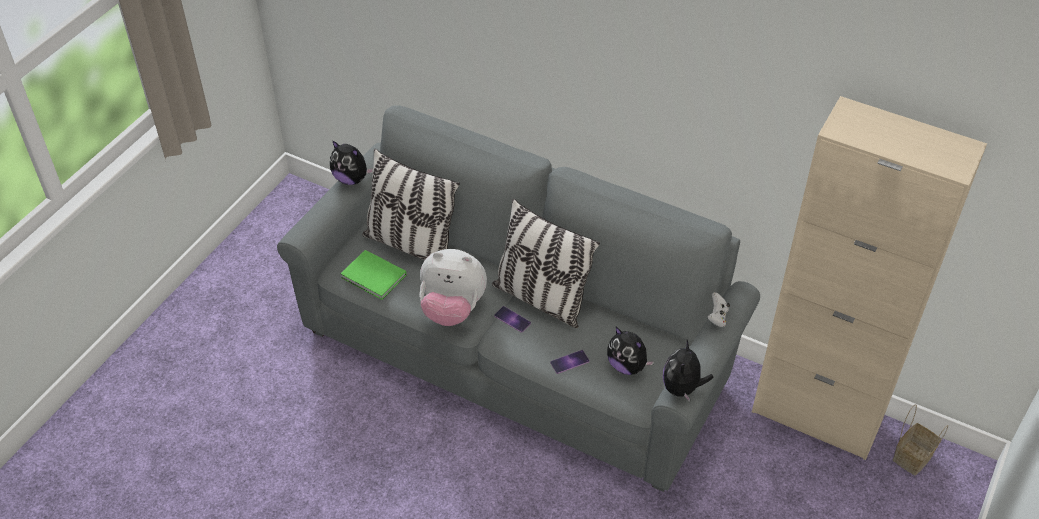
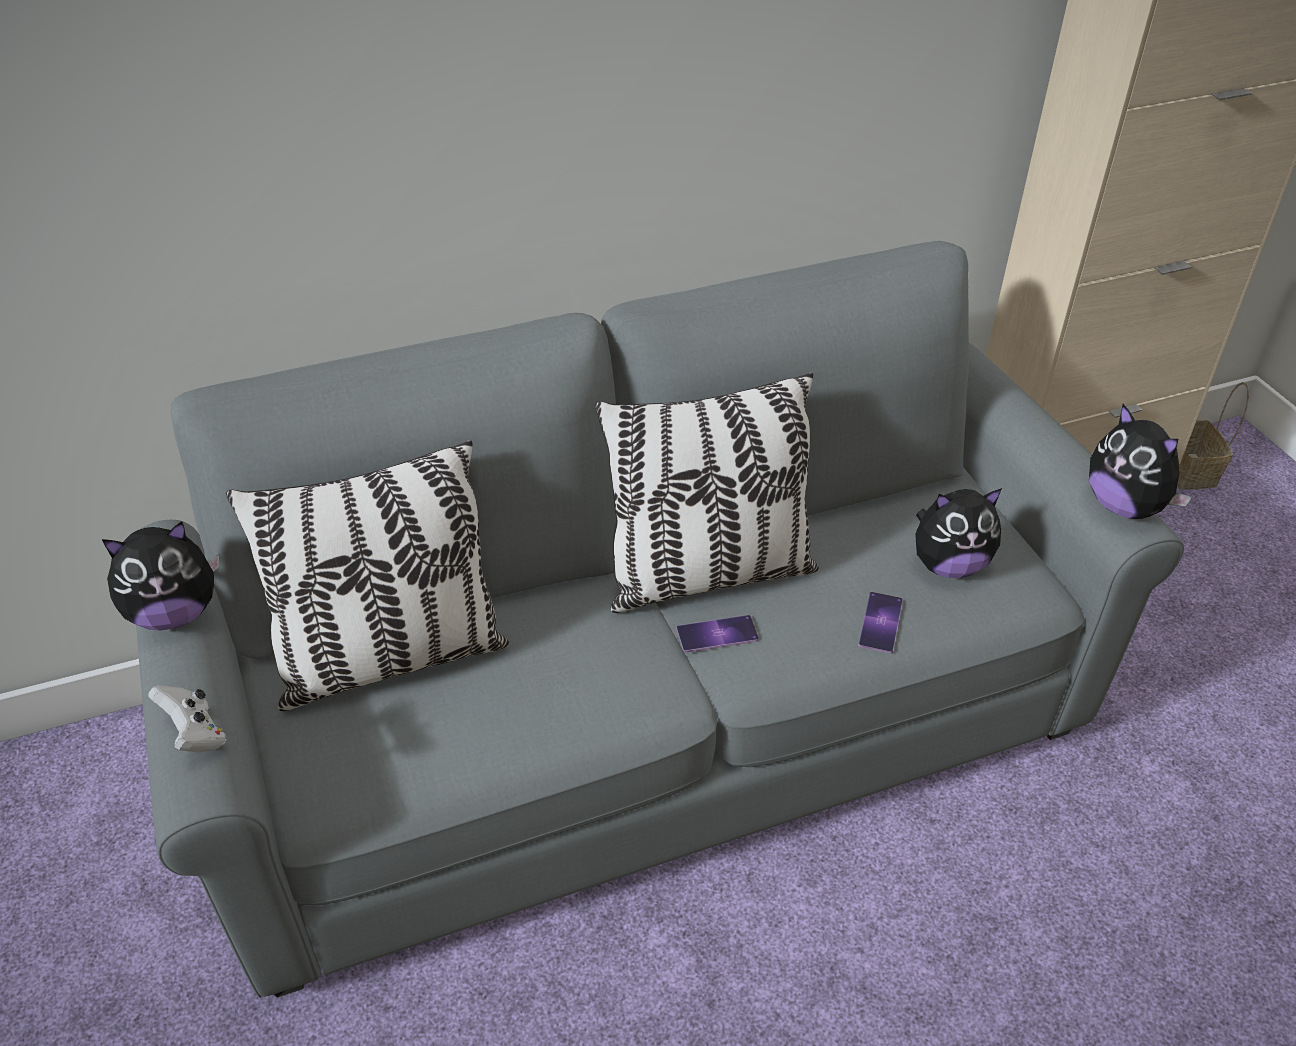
camera: 50 degrees left, 5 degrees down
green book [341,250,407,300] -> none
plush toy [419,249,487,326] -> none
white game controller [707,292,730,327] -> white game controller moved to [149,685,226,753]

